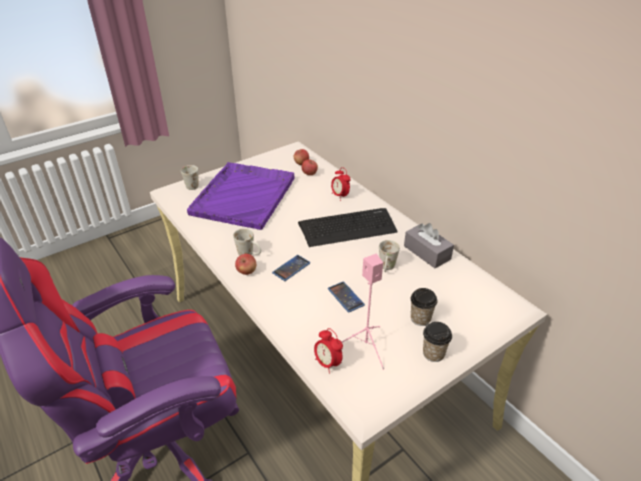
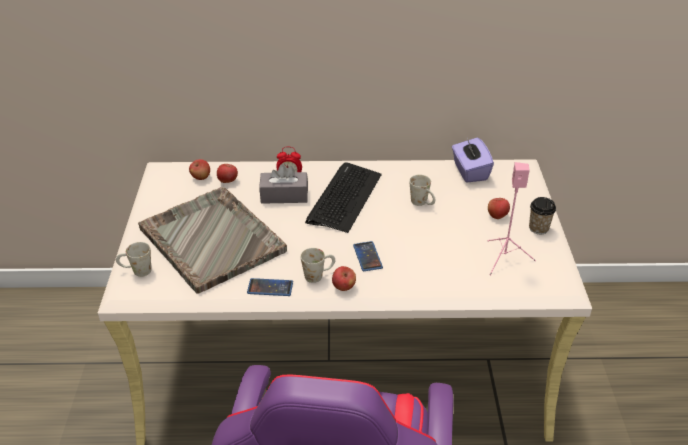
camera: 55 degrees left, 0 degrees up
purple tray [187,162,294,230] -> grey tray [138,187,287,294]
alarm clock [314,328,343,374] -> none
phone [328,282,365,312] -> phone moved to [247,278,293,296]
grey tissue box [404,223,454,268] -> grey tissue box moved to [259,164,308,204]
cup [411,288,438,326] -> apple [488,198,510,219]
none -> purple tissue box [452,138,494,183]

